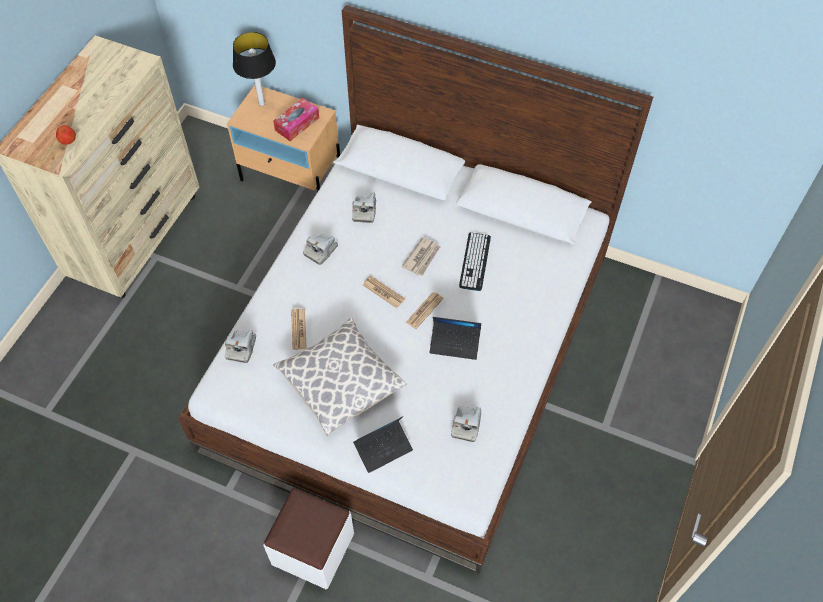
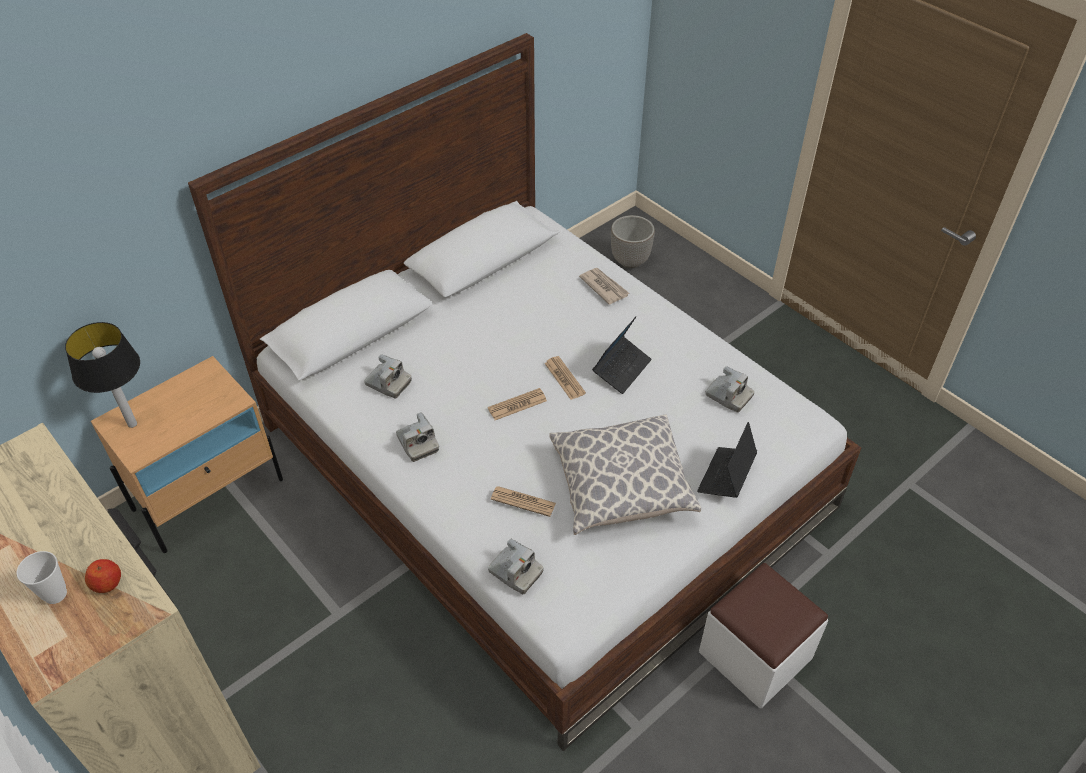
camera: 65 degrees left, 10 degrees down
tissue box [273,98,319,141] -> none
laptop [353,417,413,473] -> laptop turned 150 degrees counterclockwise [697,422,757,498]
newspaper [401,237,441,276] -> newspaper moved to [579,268,629,305]
keyboard [459,232,491,291] -> none
none -> cup [16,551,67,604]
none -> planter [611,215,655,268]

